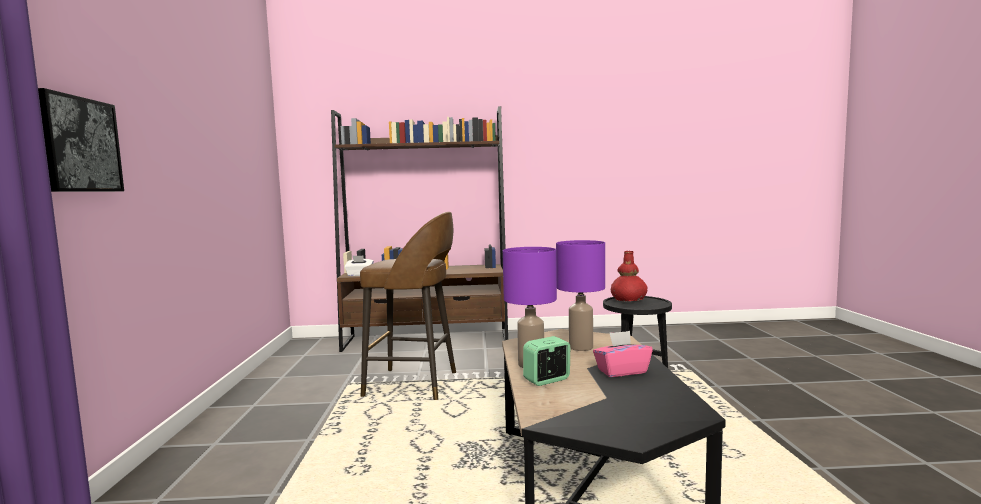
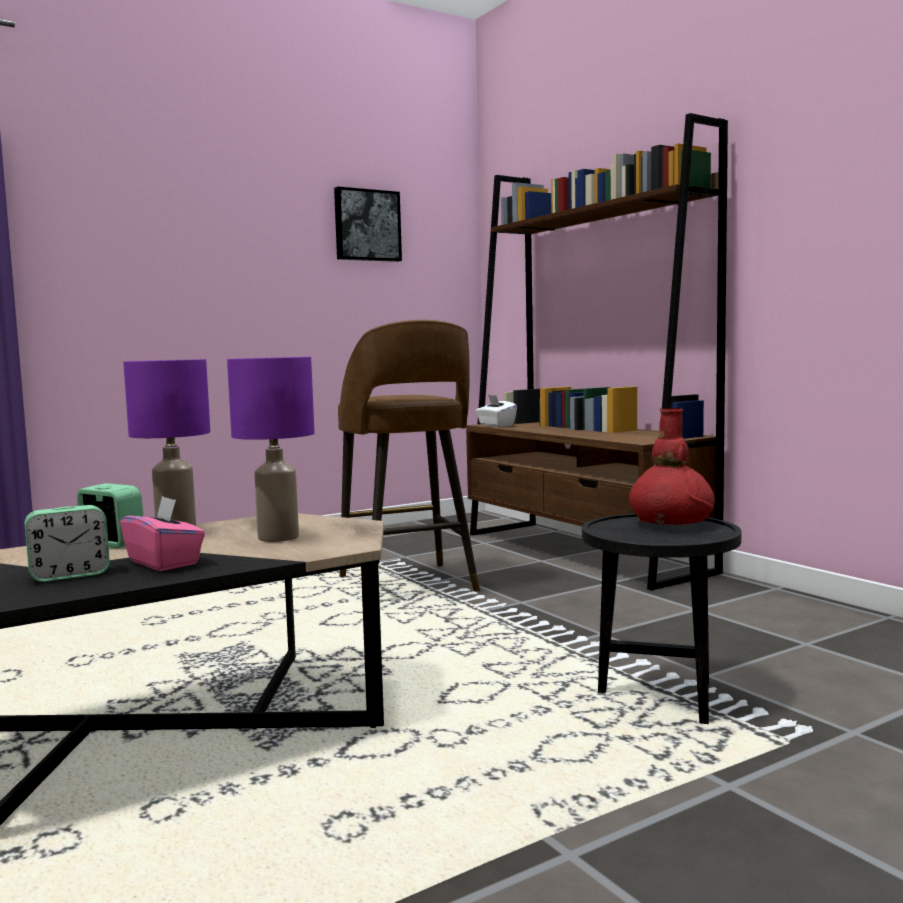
camera: 60 degrees right, 0 degrees up
picture [38,88,124,192] -> picture moved to [334,187,402,262]
none -> alarm clock [25,505,110,582]

